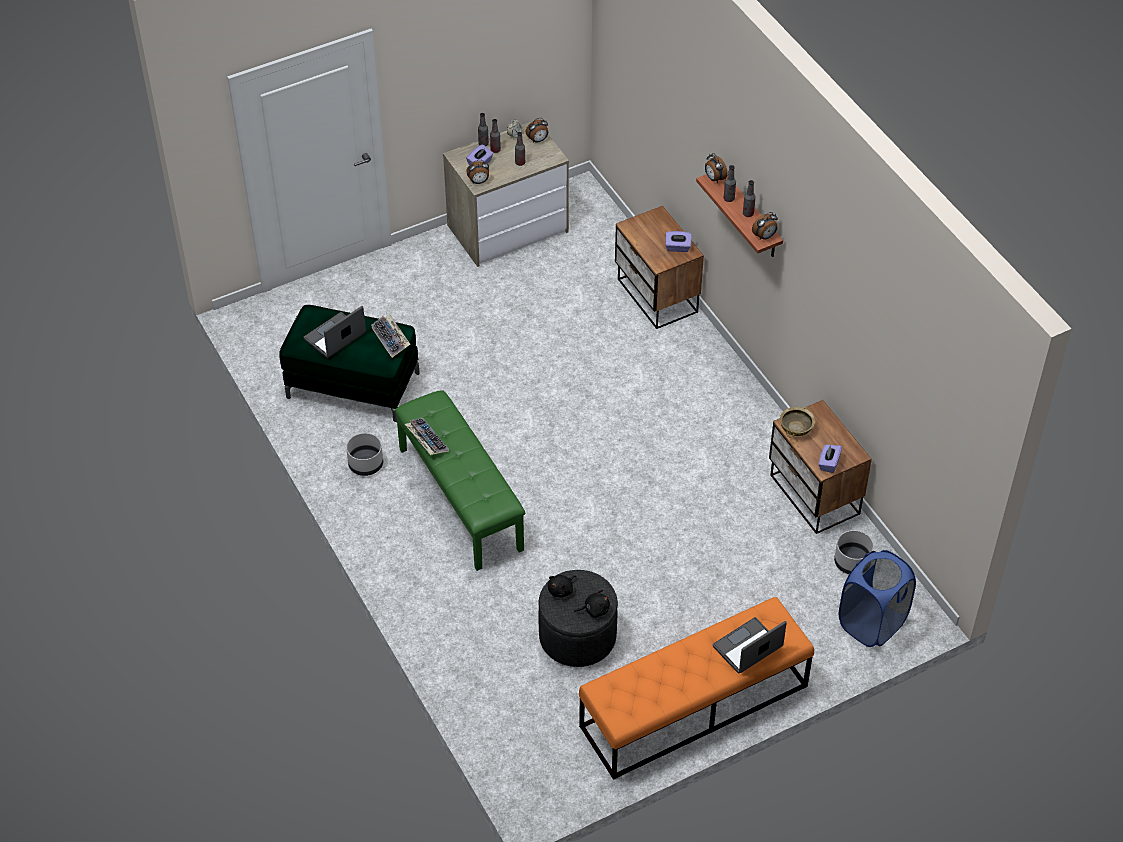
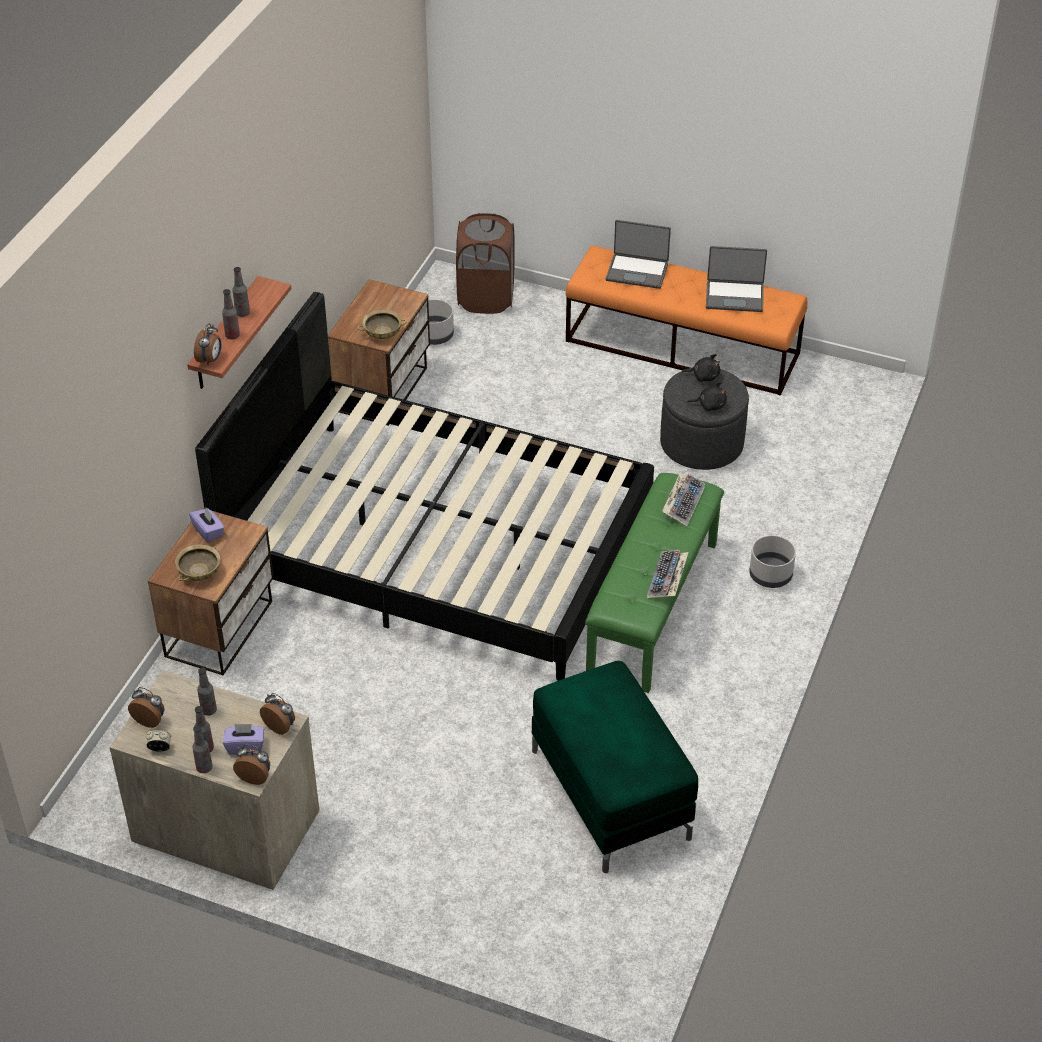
camera: 130 degrees left, 5 degrees down
laptop [304,306,366,358] -> laptop moved to [706,246,767,312]
grey planter [346,433,383,476] -> grey planter moved to [749,535,796,588]
keyboard [371,314,410,358] -> keyboard moved to [662,473,705,526]
black plush toy [574,590,610,618] -> black plush toy turned 150 degrees clockwise [682,354,721,382]
alarm clock [752,212,778,240] -> alarm clock moved to [233,744,270,785]
purple tissue box [819,444,842,473] -> none
blue laundry basket [839,550,916,647] -> brown laundry basket [456,213,515,314]
none -> beige bowl [175,544,220,581]
none -> black bed [195,292,654,681]

